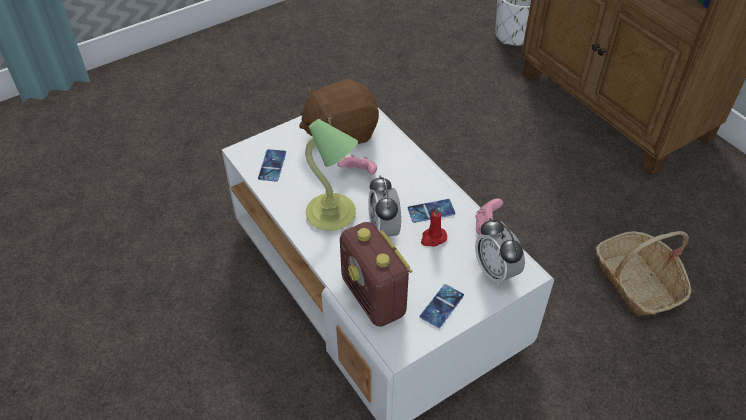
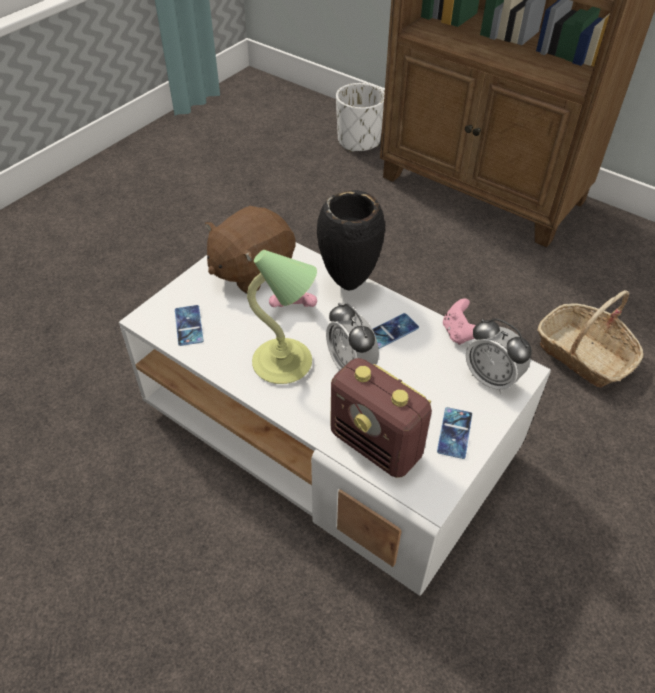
camera: 20 degrees left, 0 degrees up
red candle [421,208,447,246] -> none
none -> black vase [317,190,385,291]

